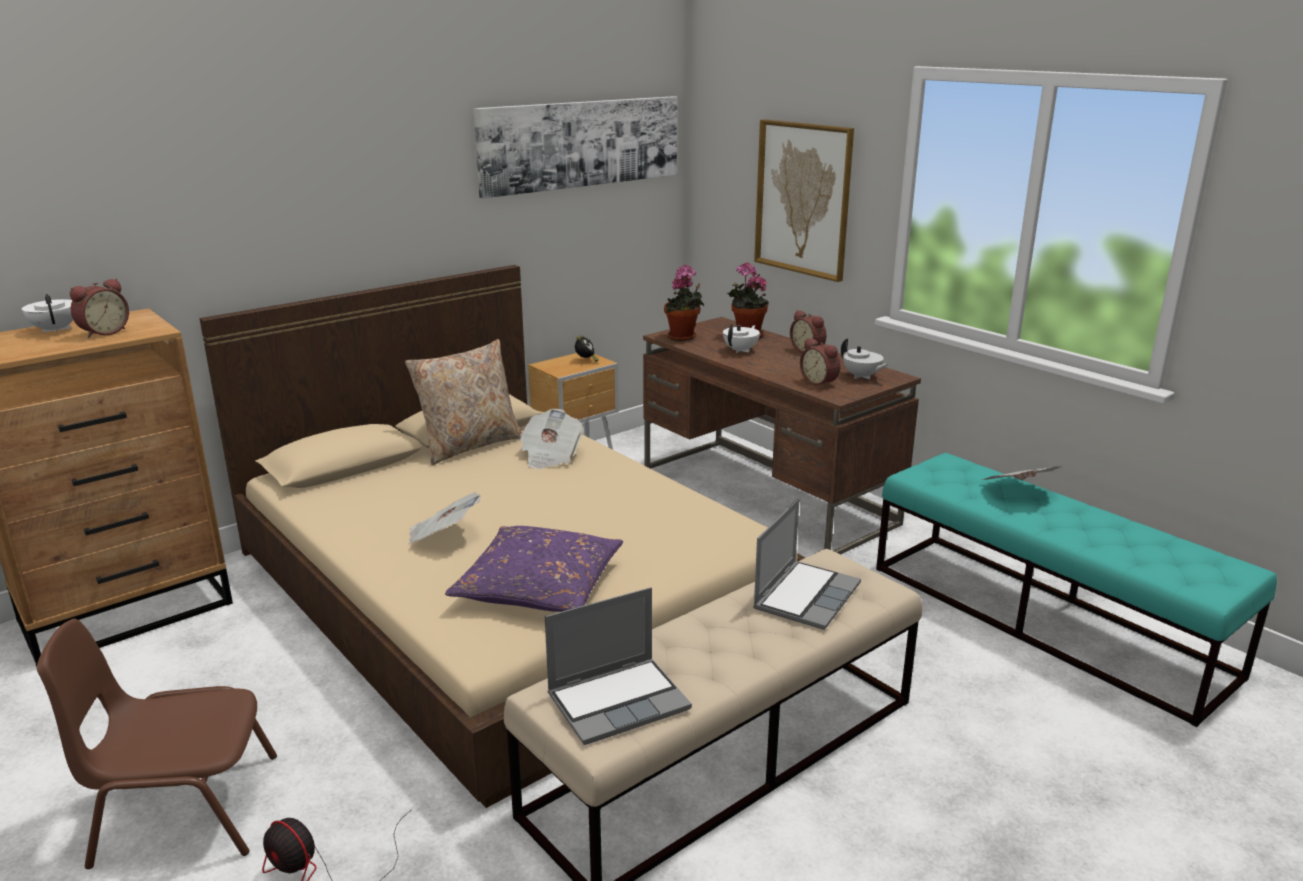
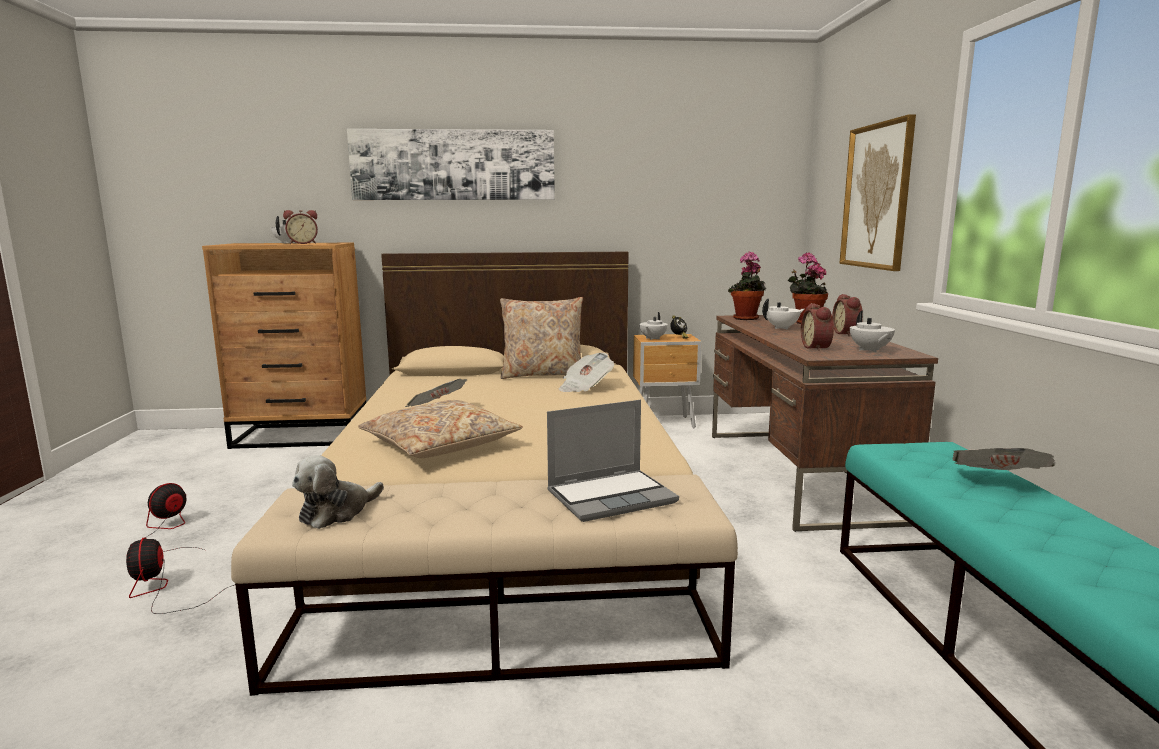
camera: 35 degrees right, 10 degrees down
brown chair [36,619,277,869] -> fan [130,483,204,552]
purple pillow [445,526,623,612] -> beige pillow [358,400,523,458]
picture [473,96,677,199] -> picture moved to [347,129,555,200]
laptop [545,587,692,745] -> plush toy [292,455,384,529]
none -> white teapot [639,312,668,340]

